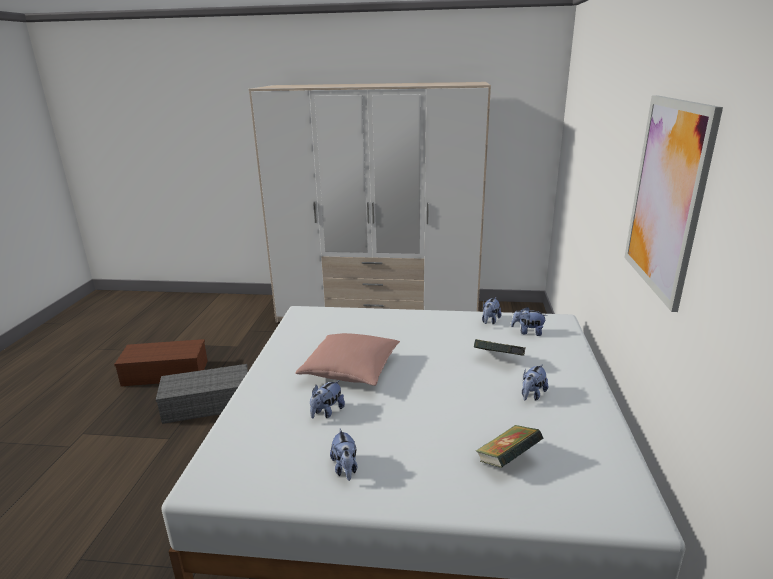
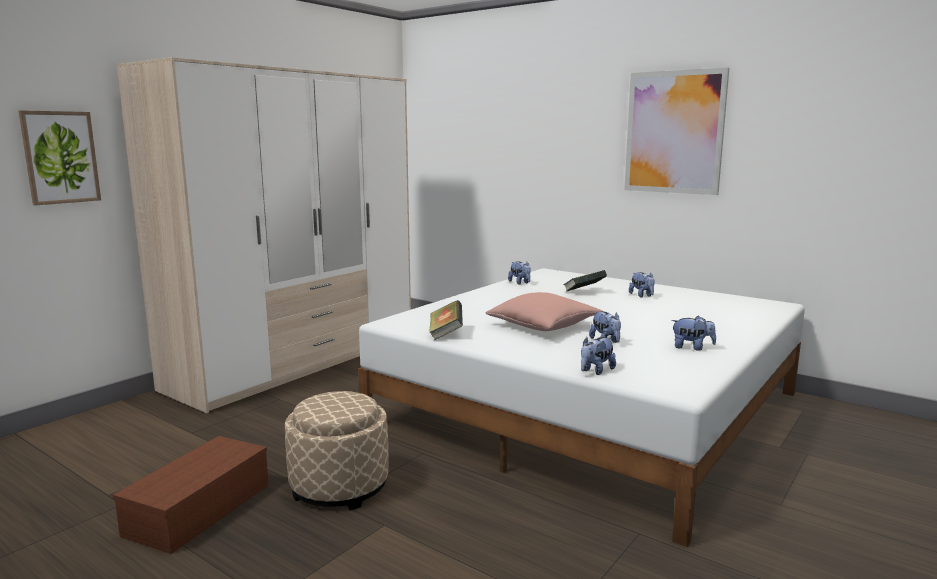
camera: 60 degrees left, 10 degrees down
grey storage box [156,364,248,424] -> beige ottoman [285,391,389,510]
book [476,425,543,468] -> book moved to [429,300,463,340]
plush toy [511,307,548,336] -> plush toy moved to [581,337,616,375]
none -> picture [19,110,101,205]

